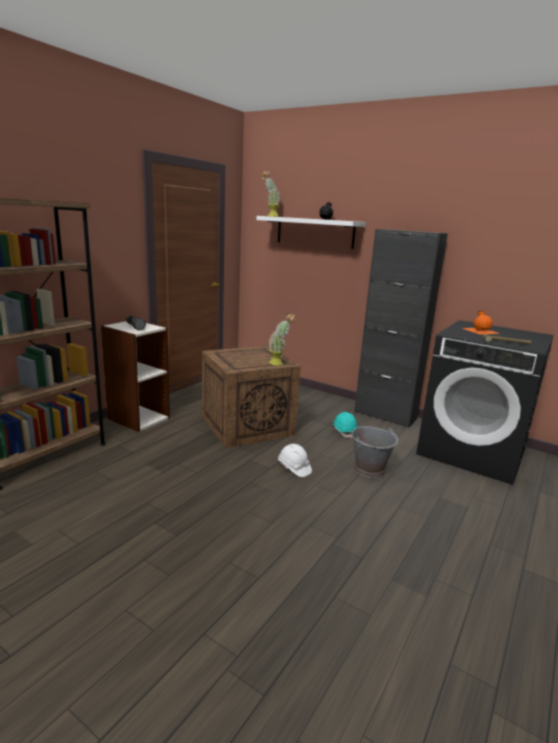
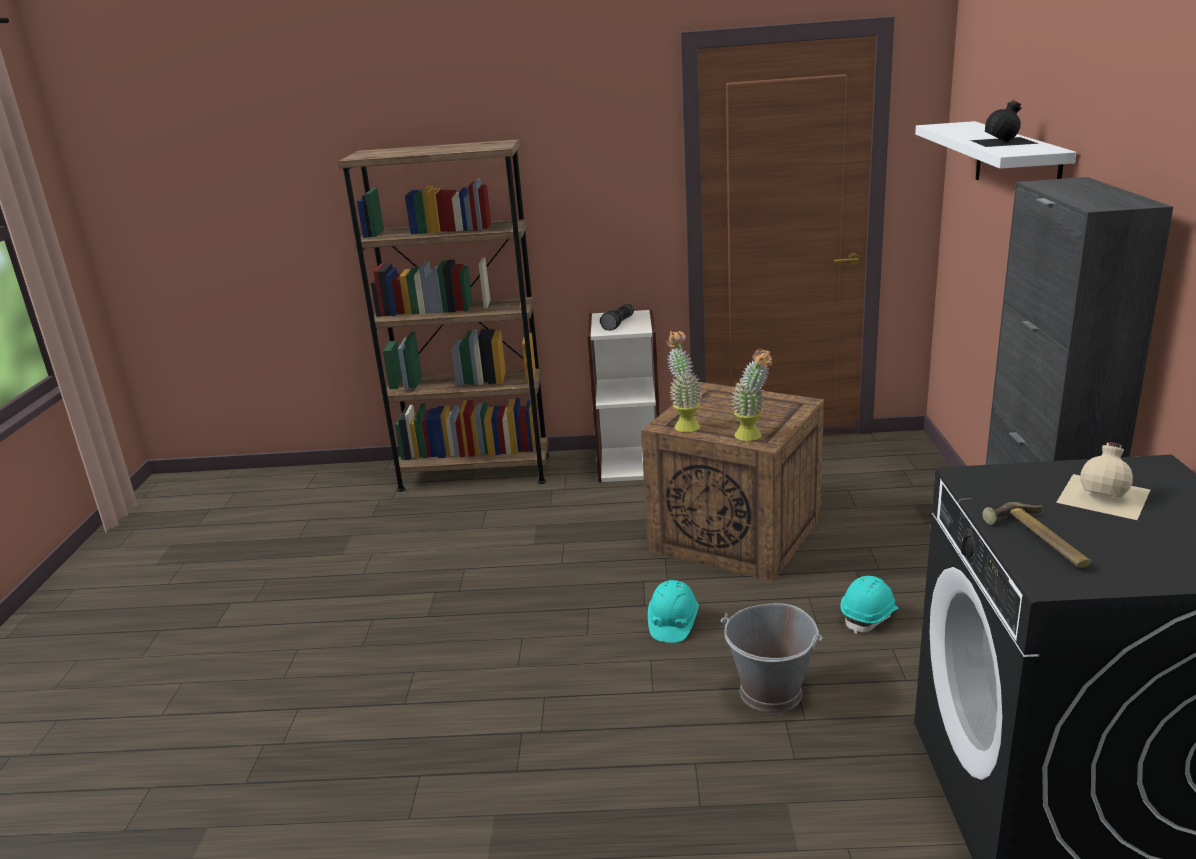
camera: 60 degrees right, 5 degrees up
potted plant [262,171,281,217] -> potted plant moved to [667,331,703,432]
white hard hat [278,444,312,477] -> turquoise hard hat [648,580,698,643]
orange bottle [462,310,500,335] -> beige bottle [1056,442,1150,520]

